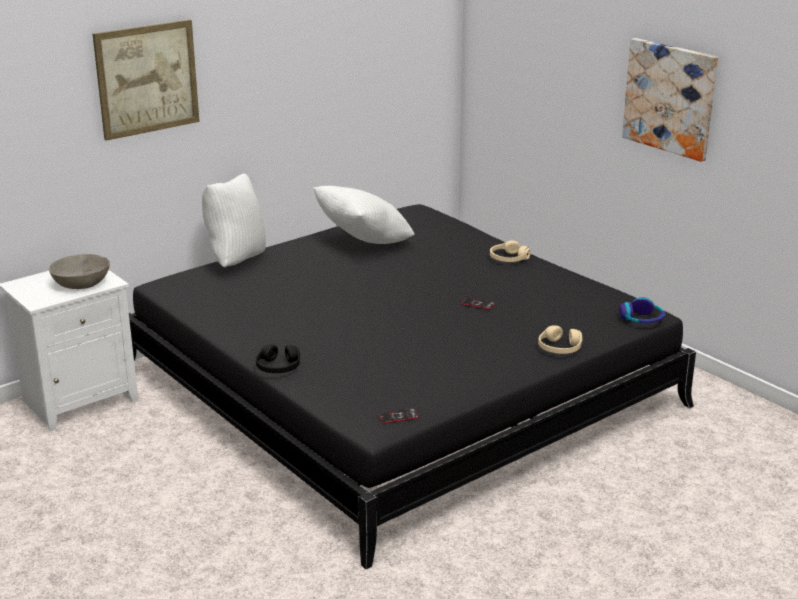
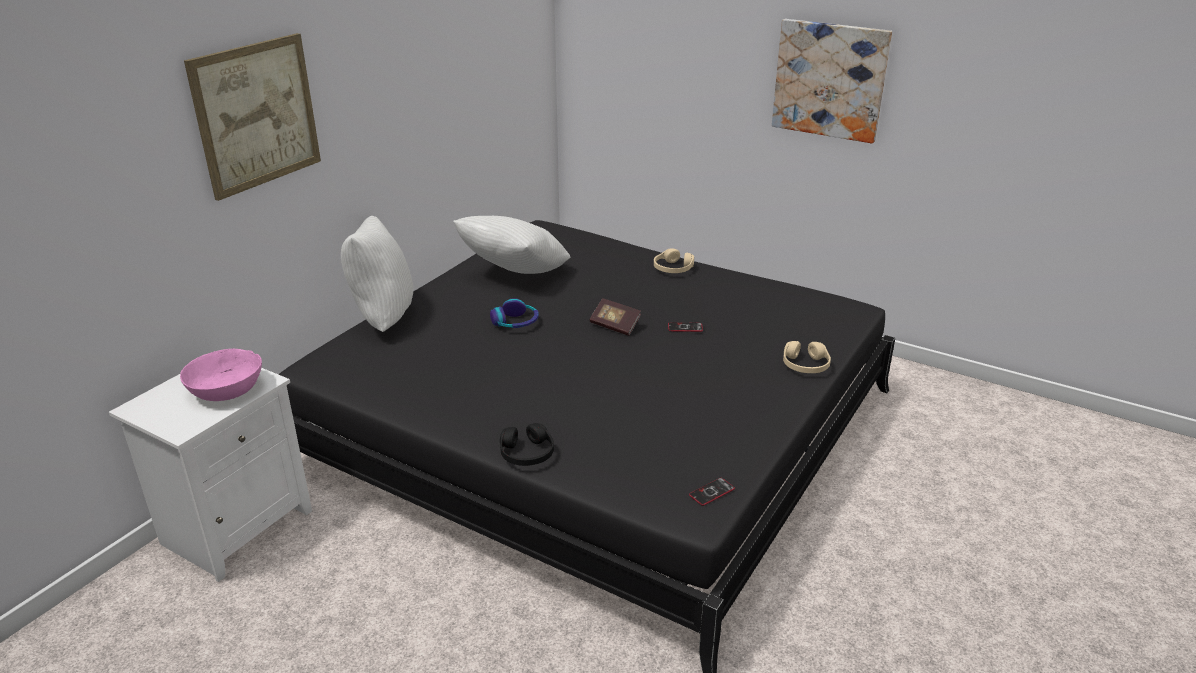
camera: 20 degrees left, 5 degrees up
grey bowl [49,254,110,289] -> pink bowl [180,349,262,401]
headphones [619,297,665,323] -> headphones moved to [490,298,539,328]
none -> book [590,298,641,336]

